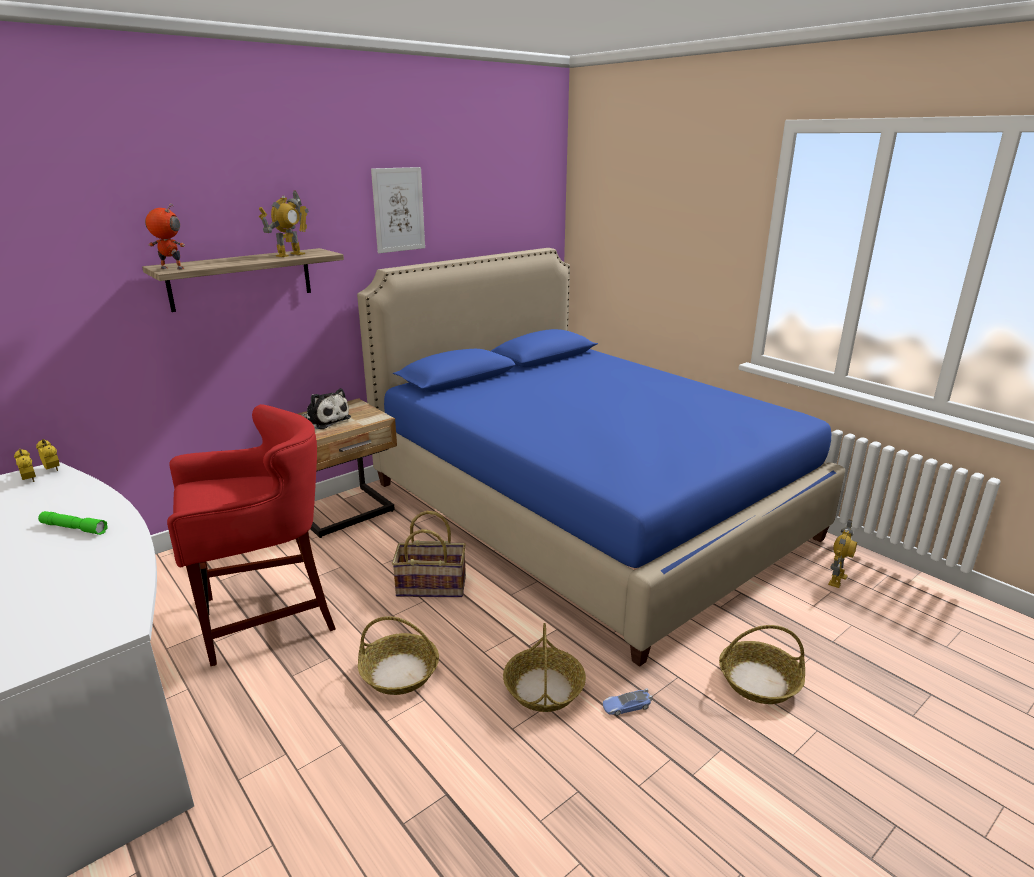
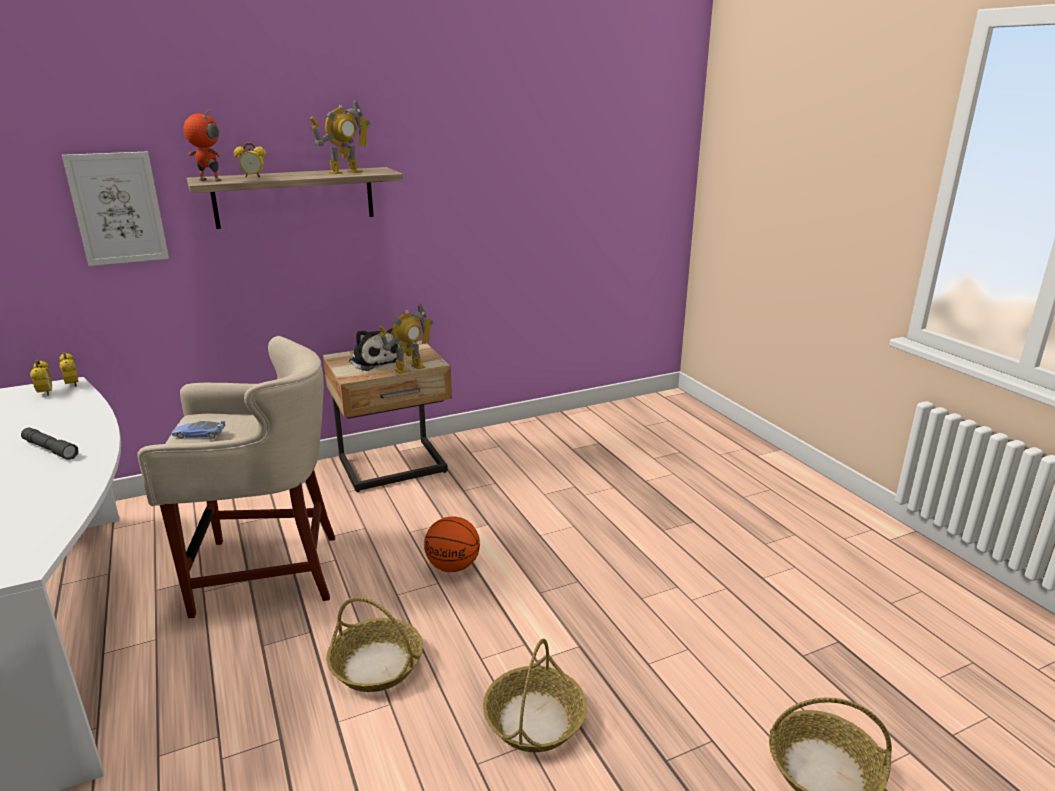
camera: 15 degrees right, 0 degrees up
green flashlight [38,511,108,535] -> grey flashlight [21,428,79,460]
red stool [167,404,336,666] -> beige stool [137,336,335,618]
blue bed [357,248,845,667] -> none
picture [371,167,425,253] -> picture moved to [62,151,169,266]
basket [392,511,466,597] -> basketball [424,517,480,572]
toy car [603,688,652,716] -> toy car moved to [171,421,226,439]
toy robot [828,519,857,588] -> toy robot moved to [378,304,434,374]
none -> alarm clock [234,142,266,177]

